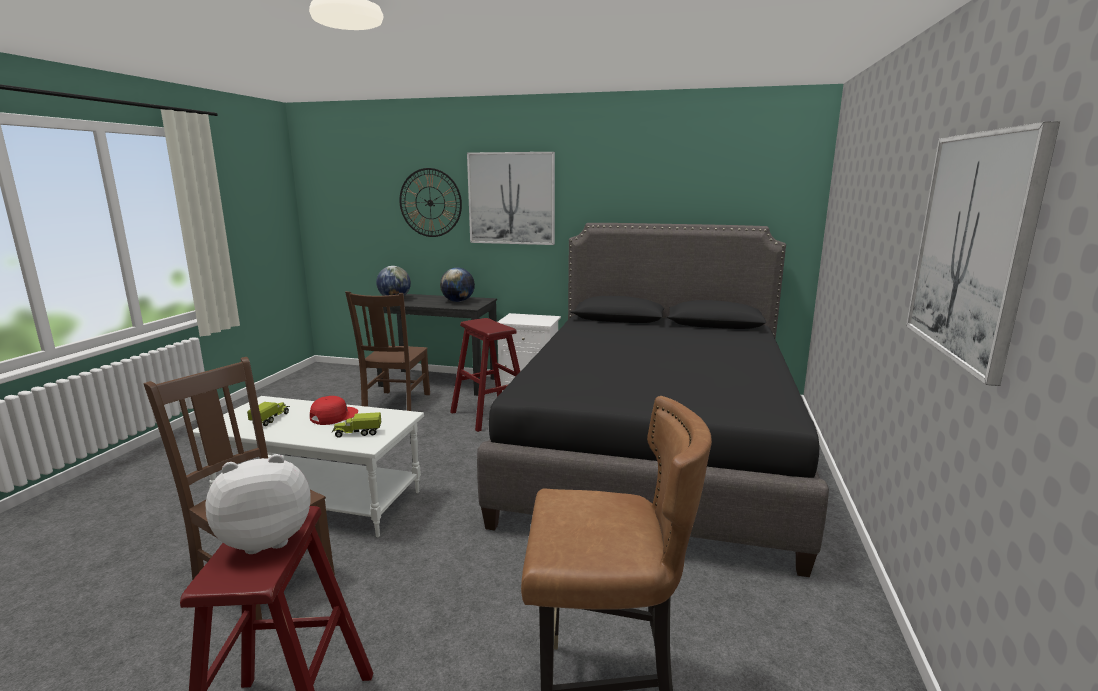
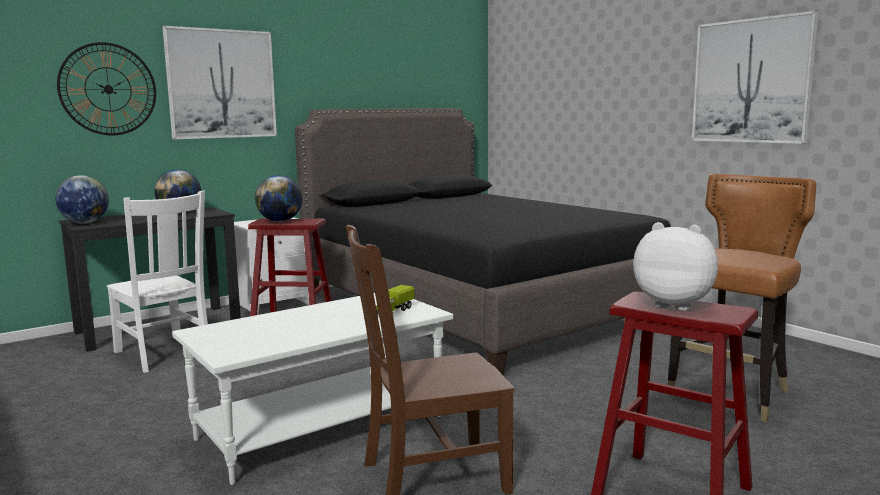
camera: 50 degrees left, 5 degrees down
plush toy [205,454,311,554] -> plush toy turned 105 degrees clockwise [633,222,718,311]
toy truck [247,402,290,426] -> none
red cap [310,396,358,425] -> none
brown chair [345,291,430,411] -> white chair [107,191,208,373]
none -> globe [255,175,302,222]

